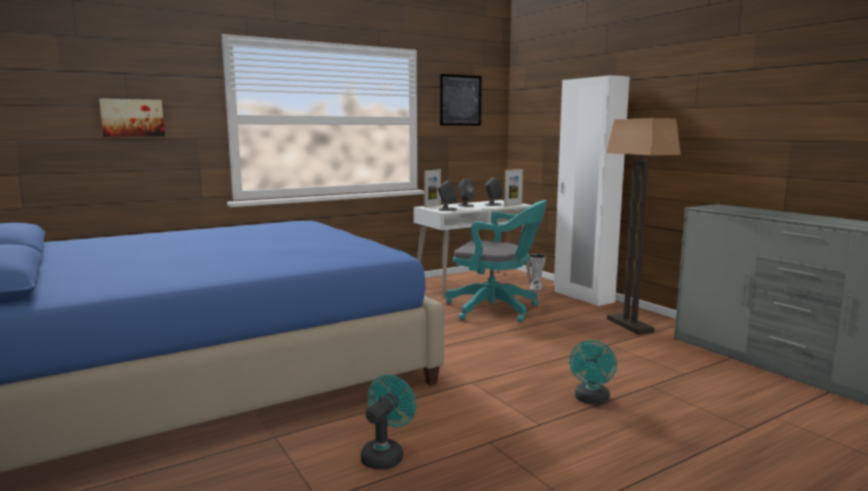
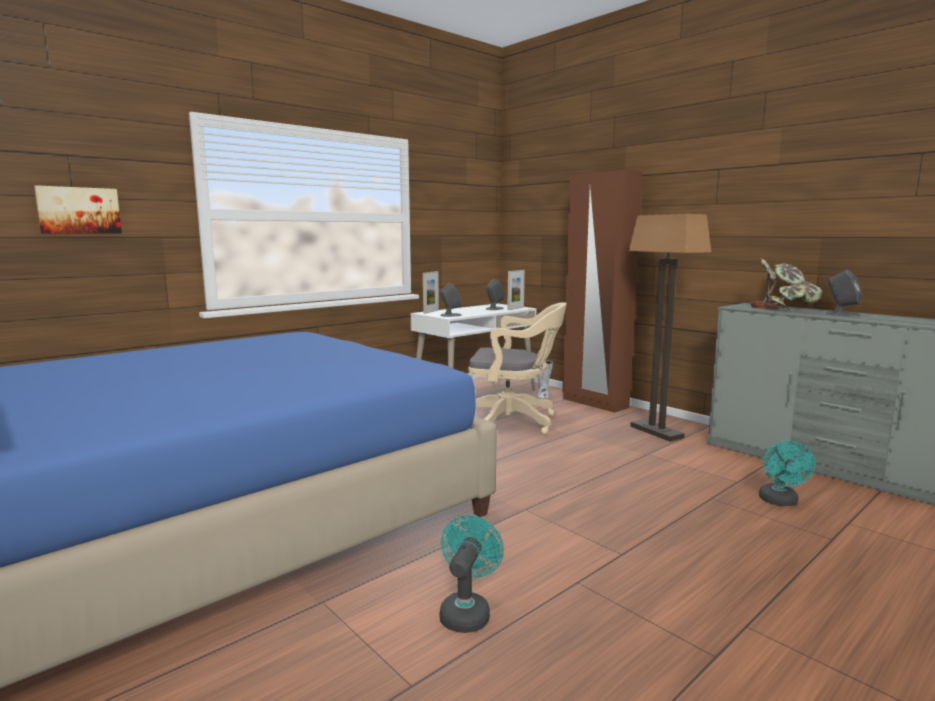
camera: 10 degrees left, 0 degrees up
picture [440,74,481,126] -> none
turquoise office chair [445,200,547,322] -> beige office chair [468,302,567,435]
grey speaker [458,178,475,207] -> grey speaker moved to [825,270,862,316]
white wardrobe [554,75,630,306] -> brown wardrobe [563,170,643,413]
turquoise fan [569,340,617,405] -> turquoise fan moved to [759,441,815,506]
none -> potted plant [750,259,823,310]

